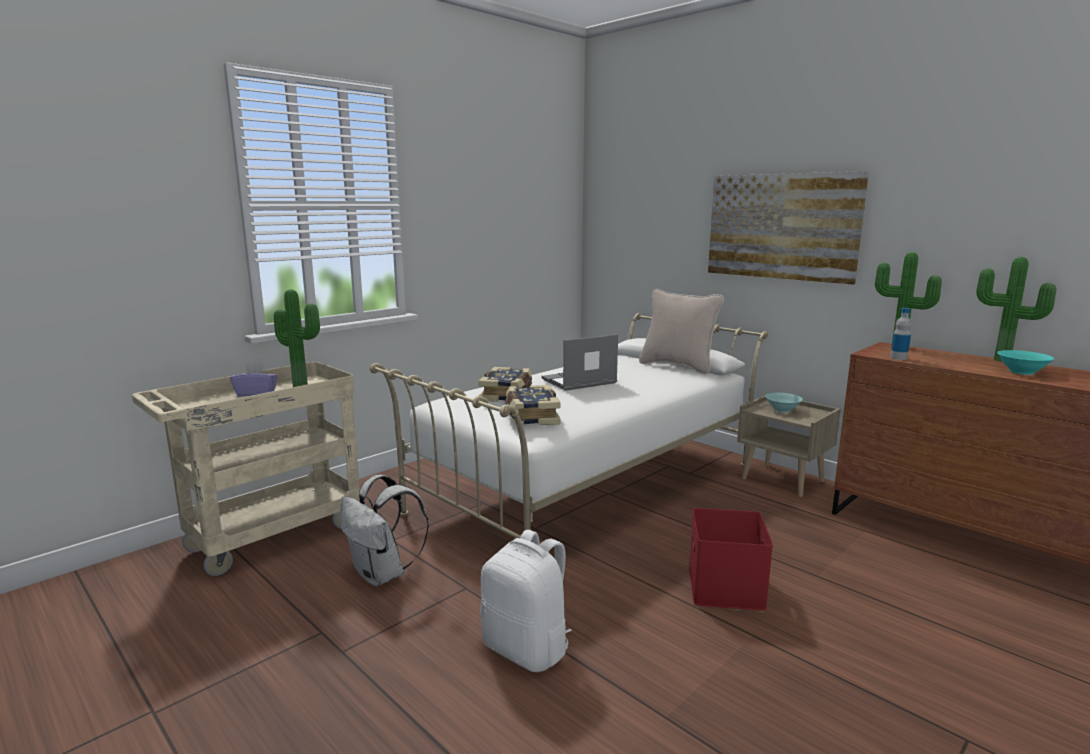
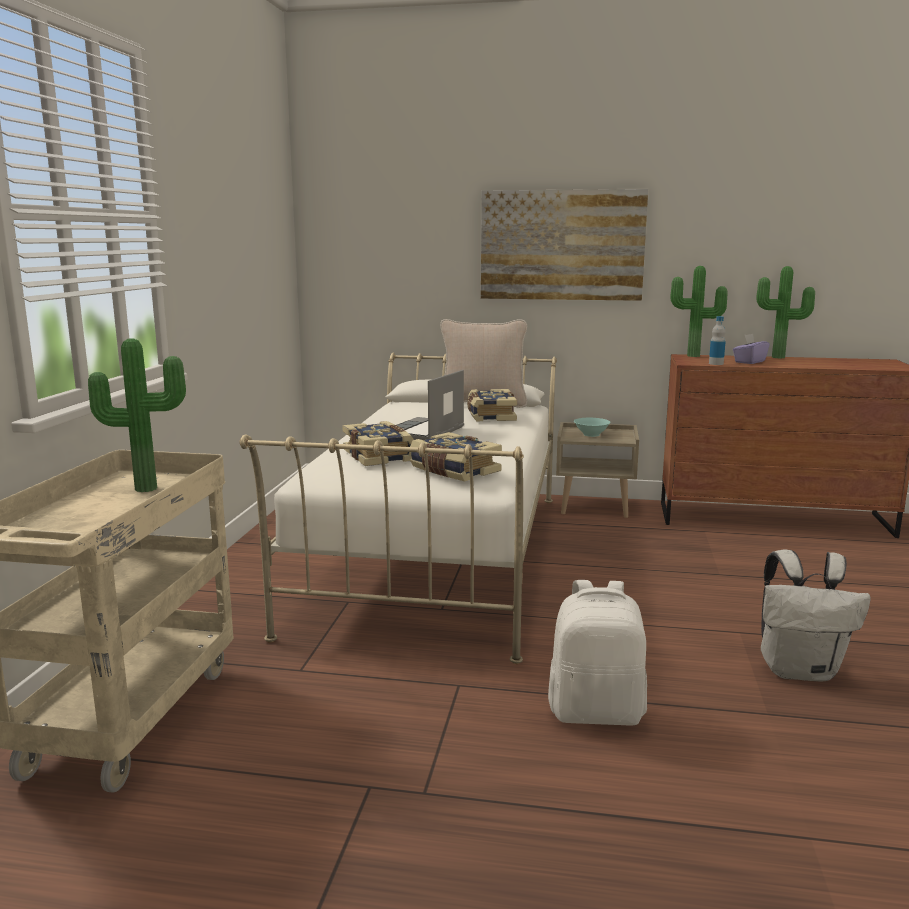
camera: 35 degrees left, 0 degrees up
purple tissue box [230,363,278,397] -> purple tissue box moved to [733,334,770,364]
white backpack [340,475,429,586] -> white backpack moved to [761,550,871,682]
red storage box [689,508,773,611] -> none
turquoise bowl [997,350,1055,375] -> none
none -> book [467,389,517,421]

